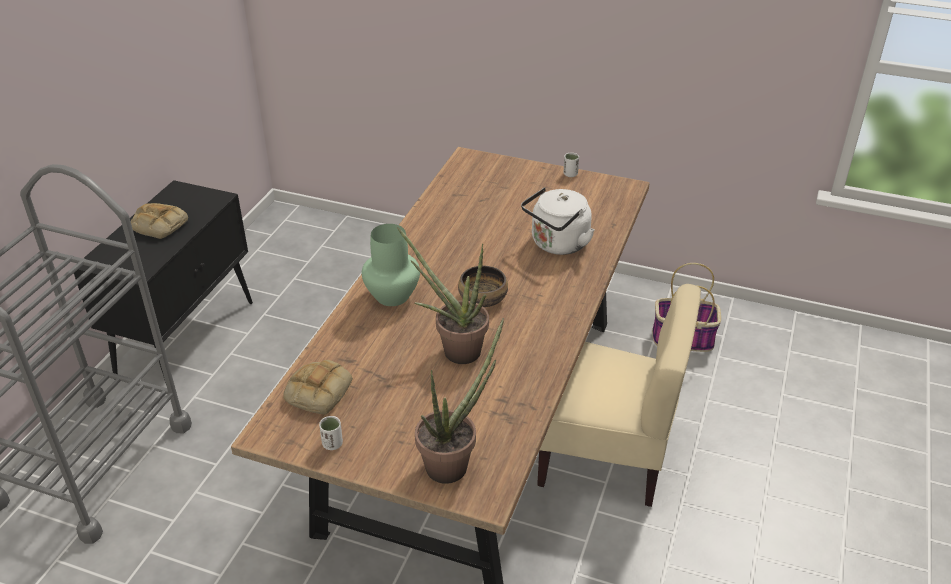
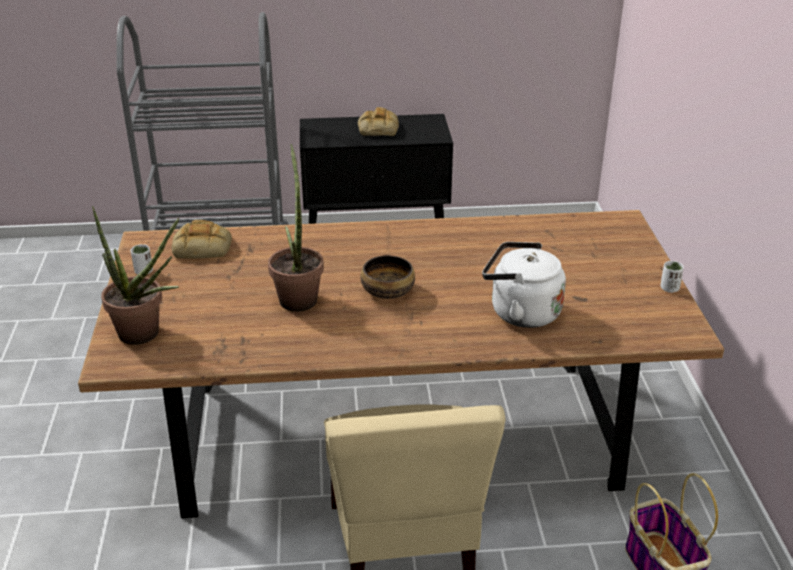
camera: 65 degrees right, 5 degrees down
green vase [362,224,420,306] -> none

